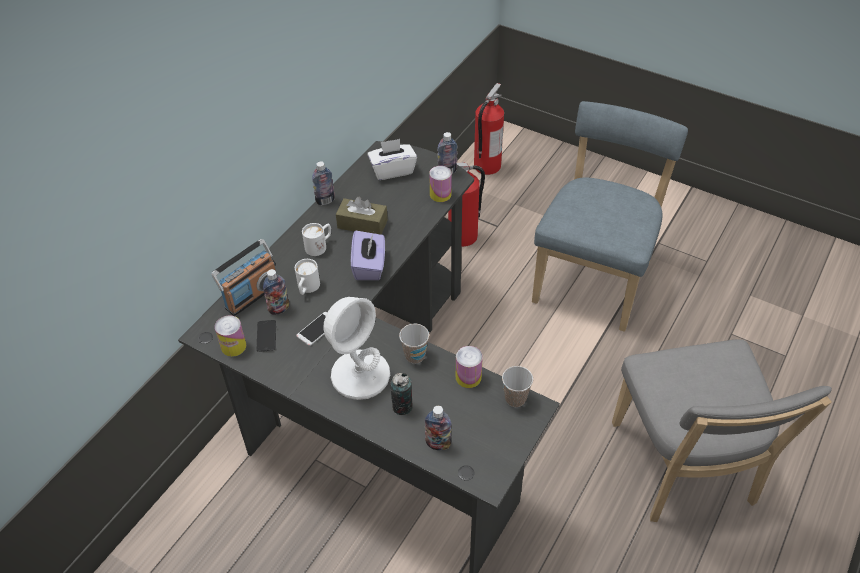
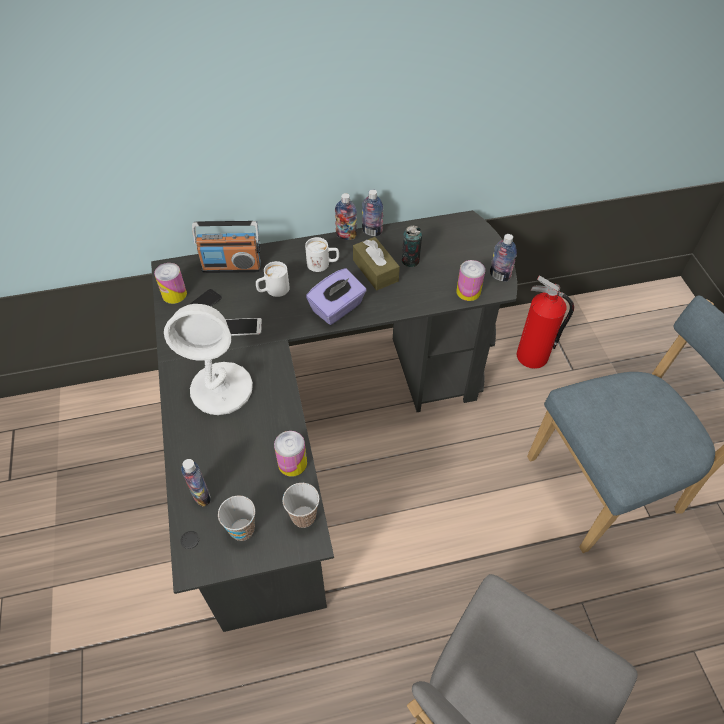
camera: 45 degrees right, 5 degrees up
bottle [263,269,289,315] -> bottle moved to [335,193,357,240]
white tissue box [367,139,417,180] -> none
can [390,373,412,415] -> can moved to [402,225,422,267]
cup [399,324,429,364] -> cup moved to [218,495,255,541]
fire extinguisher [474,83,504,175] -> none

